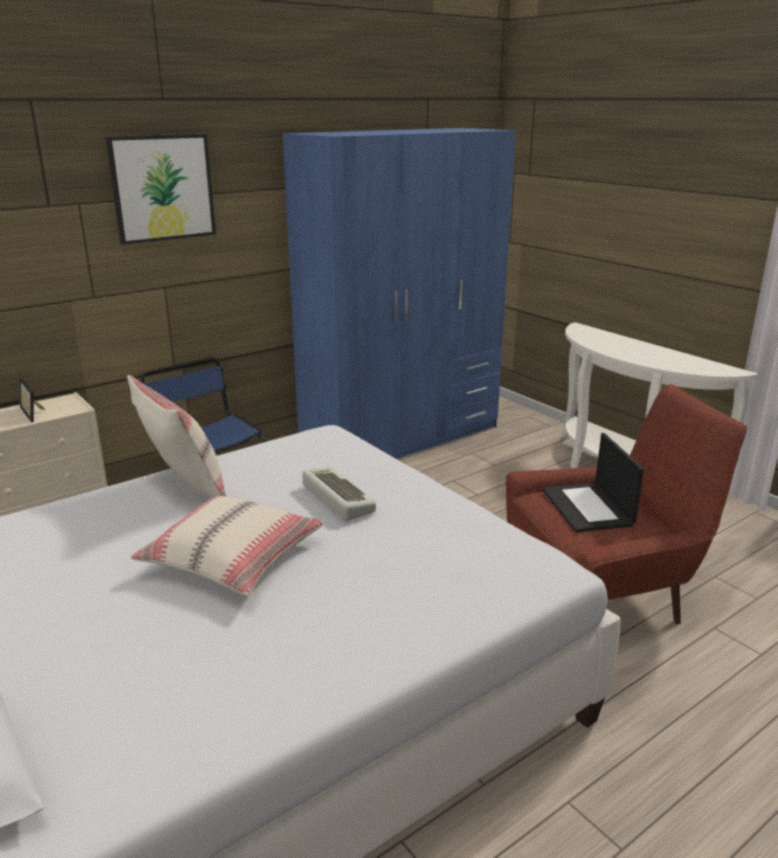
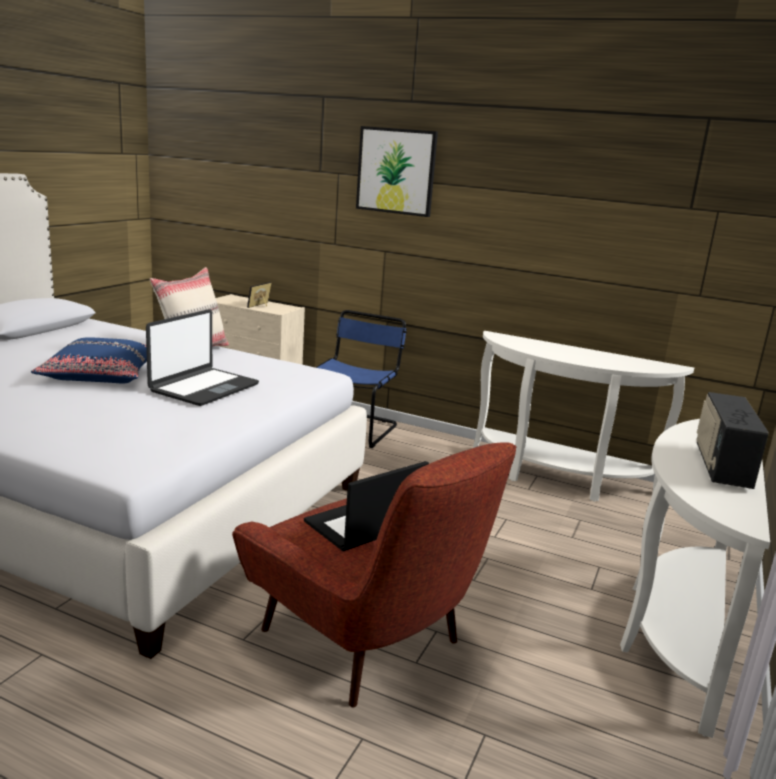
camera: 60 degrees right, 5 degrees down
beige pillow [130,495,325,596] -> blue pillow [31,337,147,384]
blue wardrobe [282,128,516,459] -> white console table [473,331,694,502]
keyboard [302,467,376,521] -> laptop [146,309,259,406]
none -> radio [697,392,769,489]

